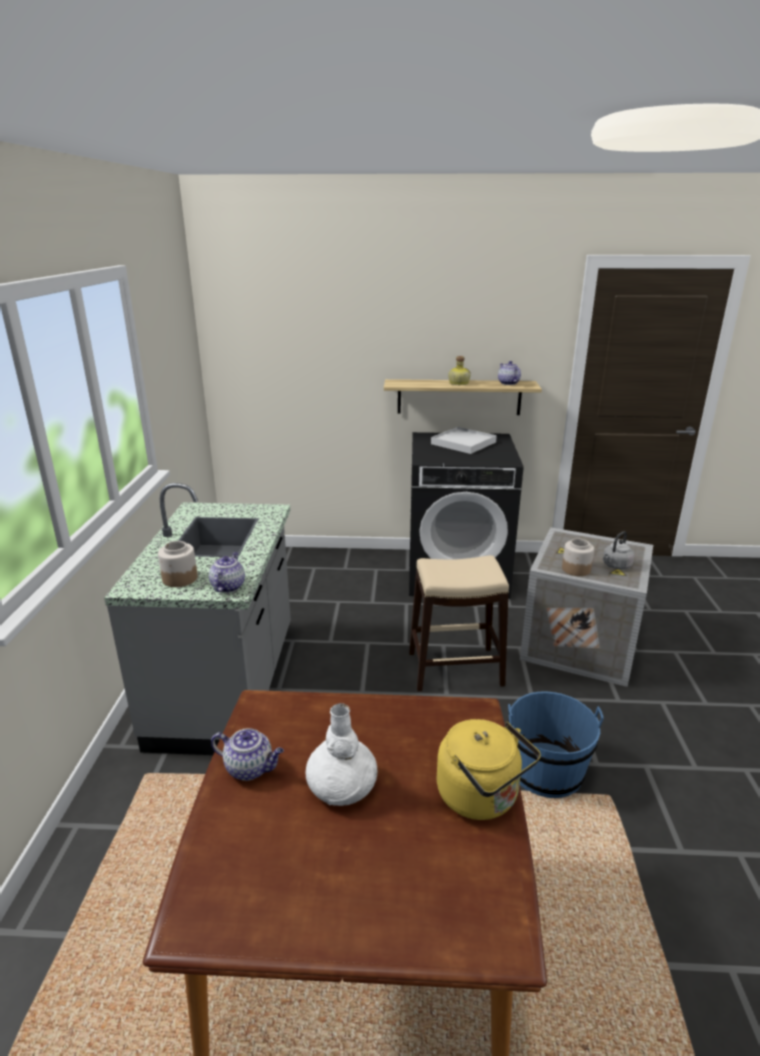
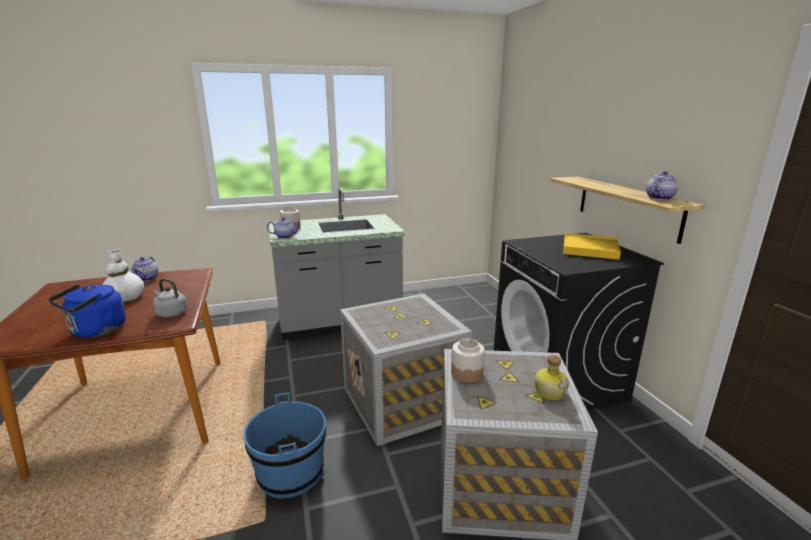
camera: 70 degrees right, 5 degrees down
beige stool [409,555,509,691] -> crate [340,294,472,446]
white tray [431,427,497,454] -> yellow tray [563,233,621,260]
yellow kettle [437,719,541,820] -> blue kettle [49,284,126,338]
bottle [448,356,471,385] -> bottle moved to [534,355,569,400]
grey kettle [603,531,635,570] -> grey kettle moved to [153,279,187,317]

